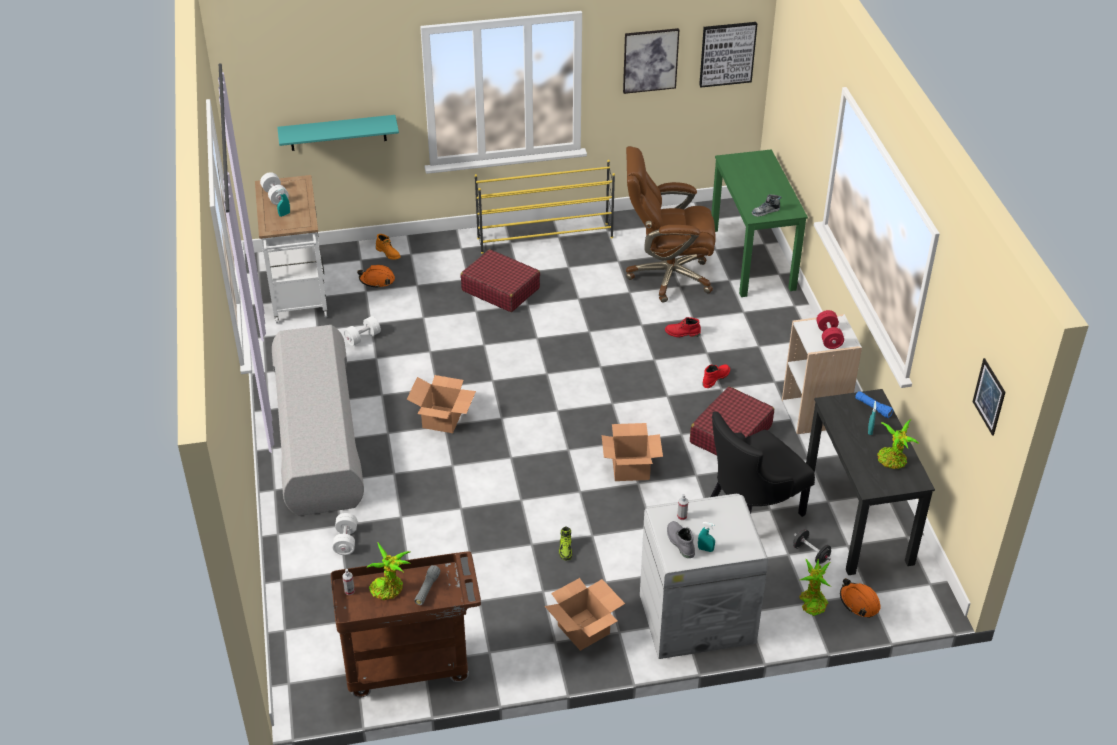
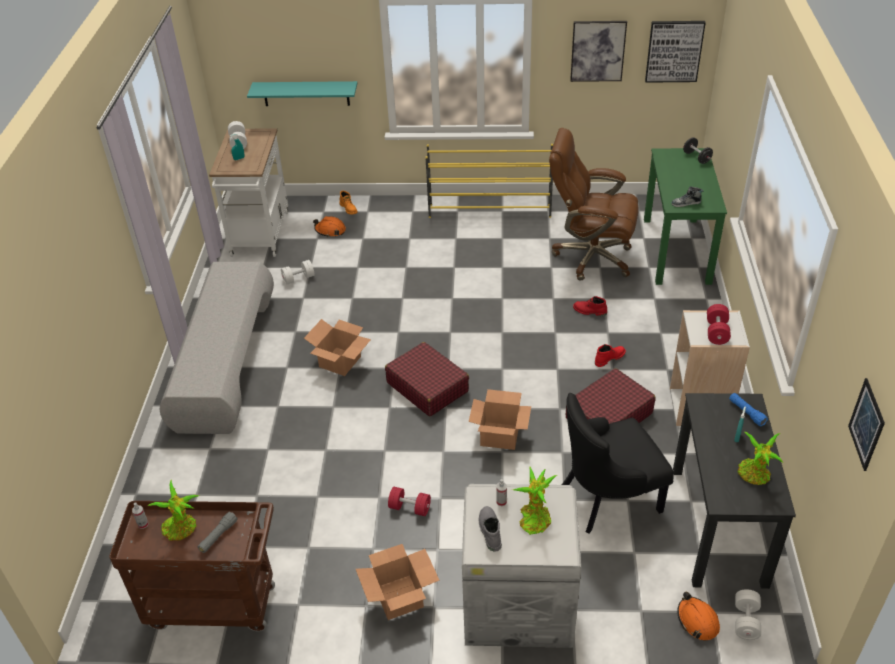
camera: 15 degrees right, 0 degrees up
white dumbbell [332,513,357,555] -> white dumbbell moved to [735,589,761,640]
red suitcase [460,250,540,312] -> red suitcase moved to [385,342,469,416]
shoe [559,526,572,560] -> red dumbbell [388,487,431,516]
turquoise spray bottle [698,522,715,552] -> none
black dumbbell [793,529,831,564] -> black dumbbell moved to [683,137,713,164]
potted plant [799,559,830,616] -> potted plant moved to [513,467,557,535]

